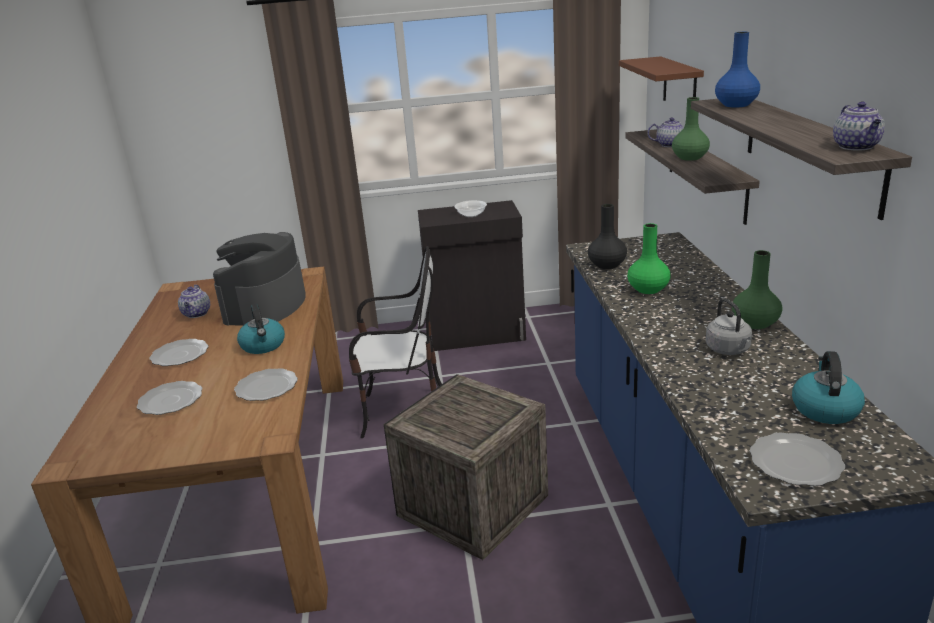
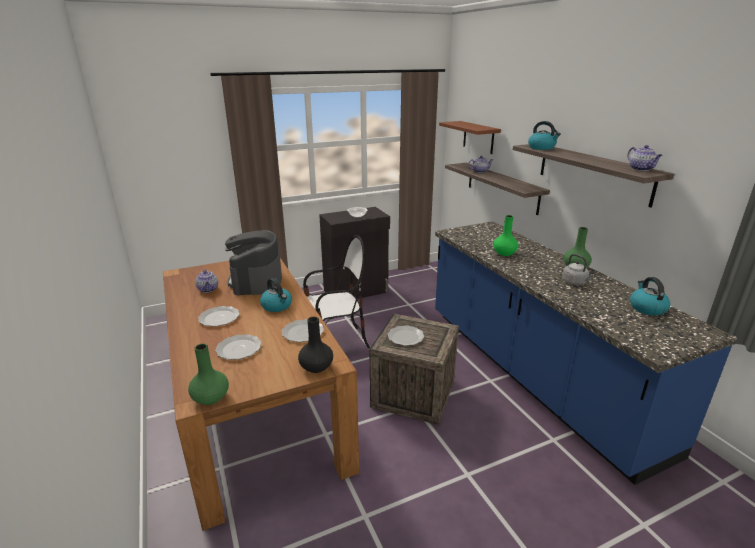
camera: 20 degrees left, 0 degrees up
black vase [588,204,627,269] -> black vase moved to [298,317,333,373]
green vase [672,97,710,161] -> green vase moved to [188,344,229,405]
blue vase [715,32,760,108] -> kettle [528,121,561,150]
plate [750,432,845,486] -> plate moved to [388,326,424,346]

